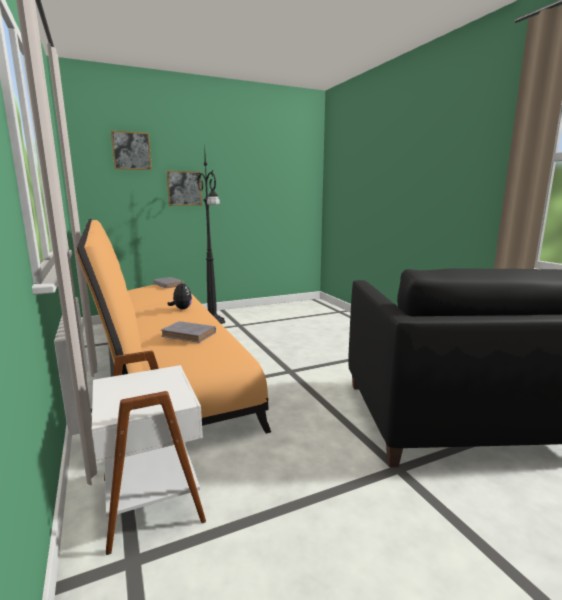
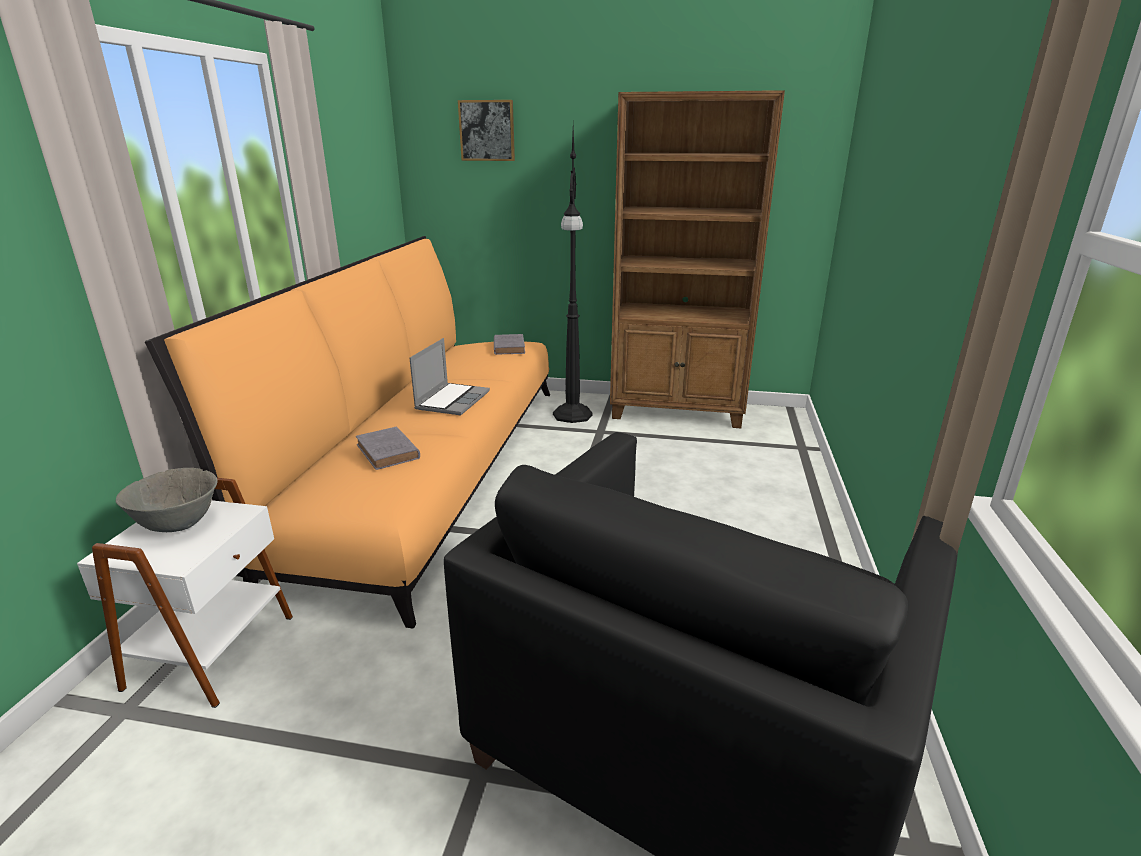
camera: 35 degrees right, 10 degrees up
picture [166,171,202,206] -> none
plush toy [167,280,192,309] -> laptop [409,338,490,415]
none -> grey bowl [116,468,218,532]
none -> brown bookcase [610,90,785,428]

